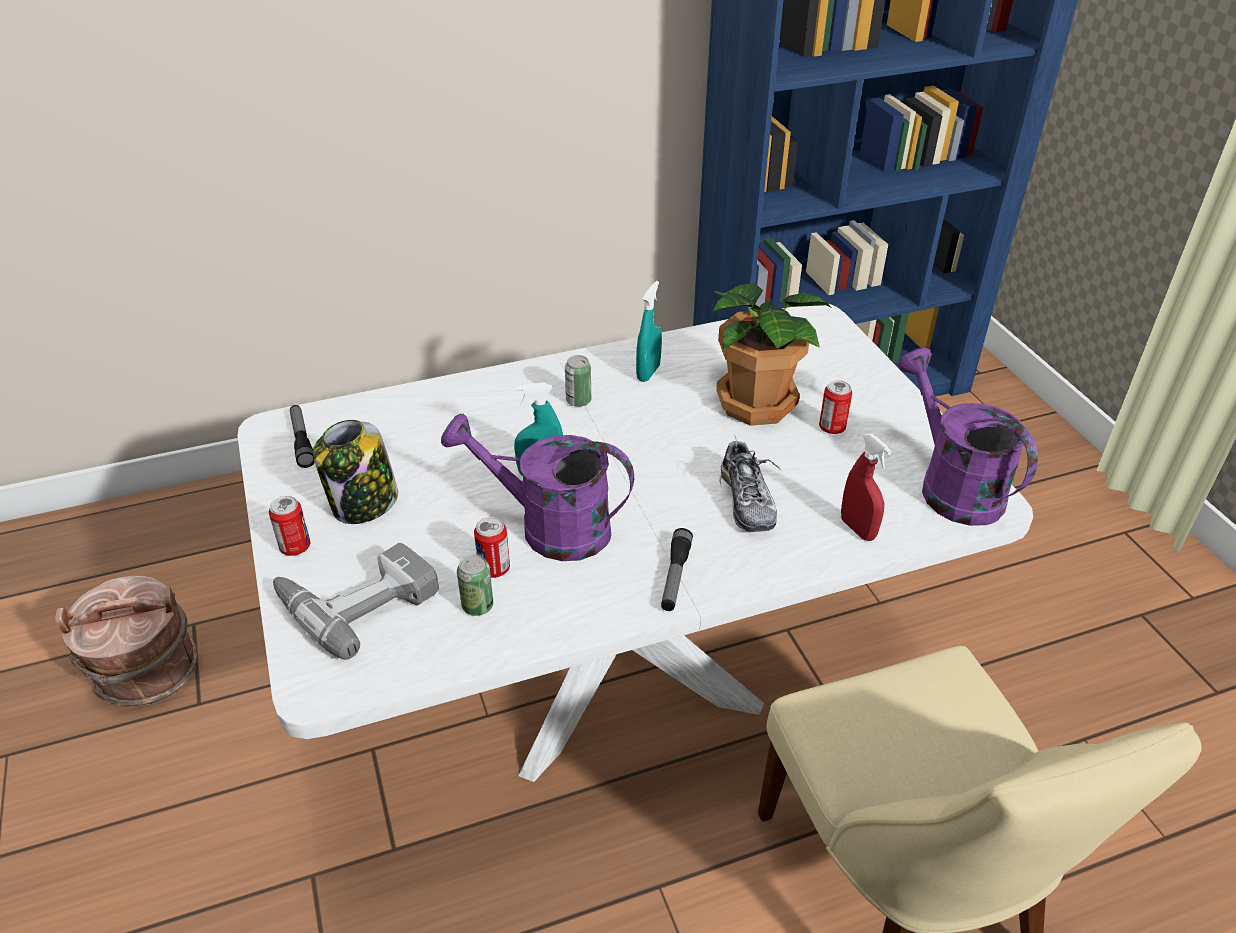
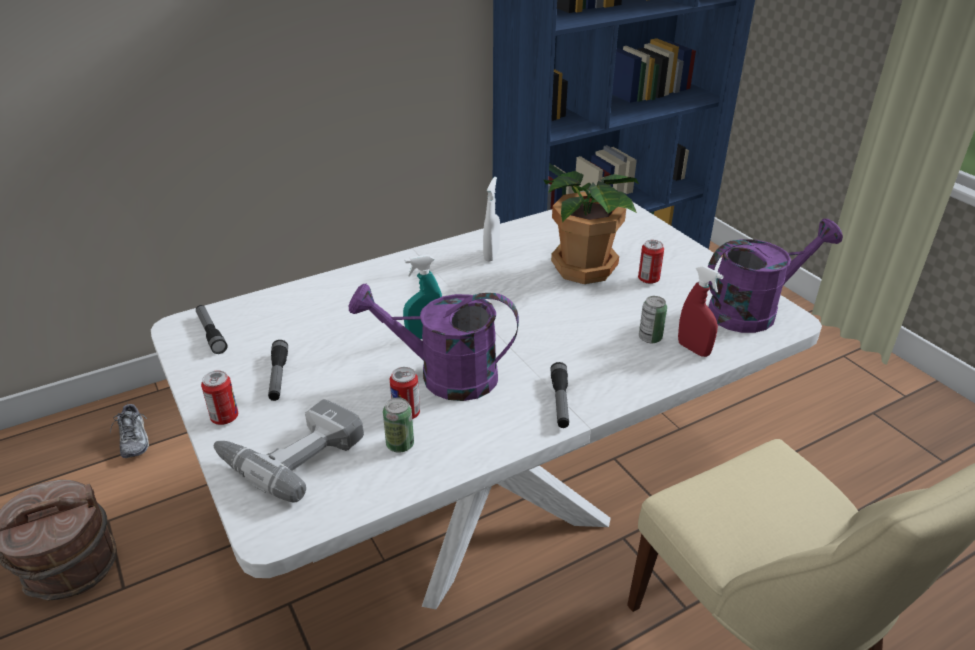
camera: 10 degrees left, 5 degrees down
jar [313,420,398,524] -> flashlight [268,340,288,401]
can [565,355,591,407] -> can moved to [639,296,667,343]
turquoise spray bottle [636,281,662,382] -> white spray bottle [483,177,500,262]
shoe [720,436,781,532] -> shoe moved to [110,404,149,458]
purple watering can [898,348,1038,526] -> purple watering can turned 105 degrees clockwise [708,219,843,333]

